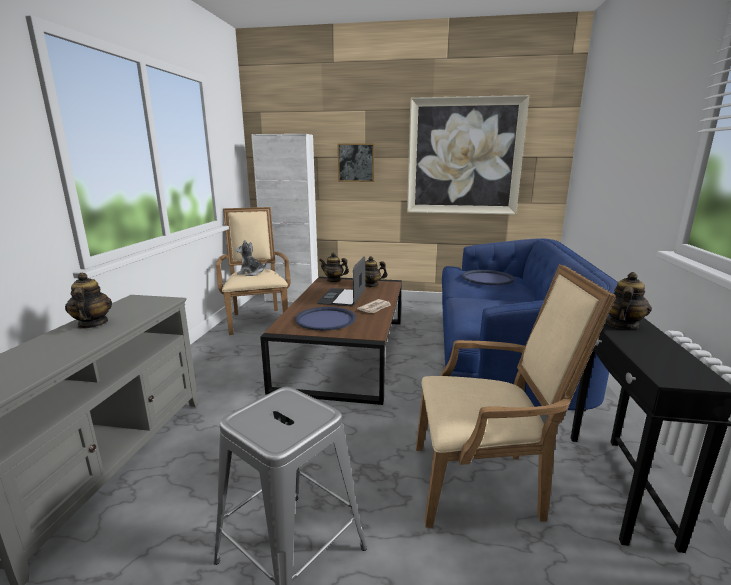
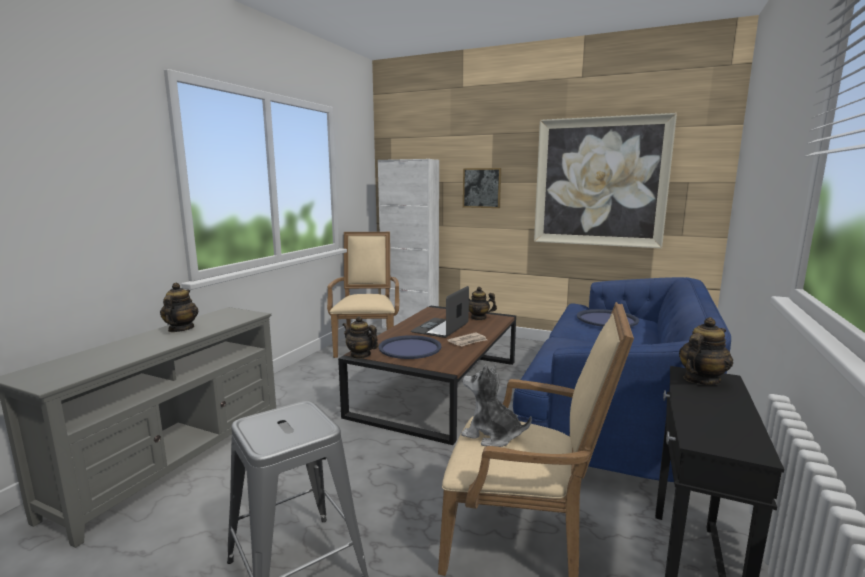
camera: 15 degrees right, 5 degrees down
plush toy [236,240,267,276] -> plush toy moved to [461,364,532,447]
teapot [319,252,349,282] -> teapot moved to [343,316,378,359]

